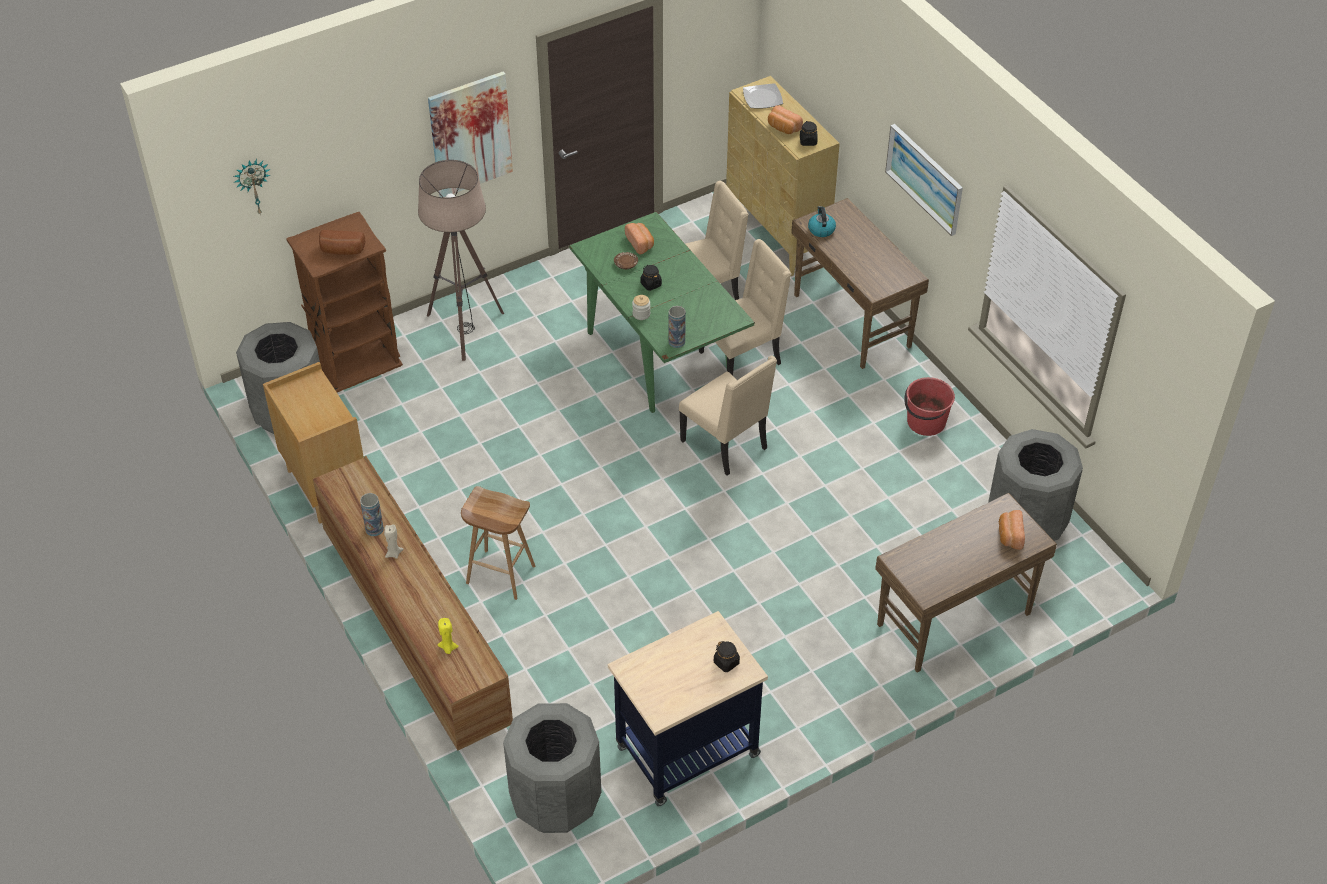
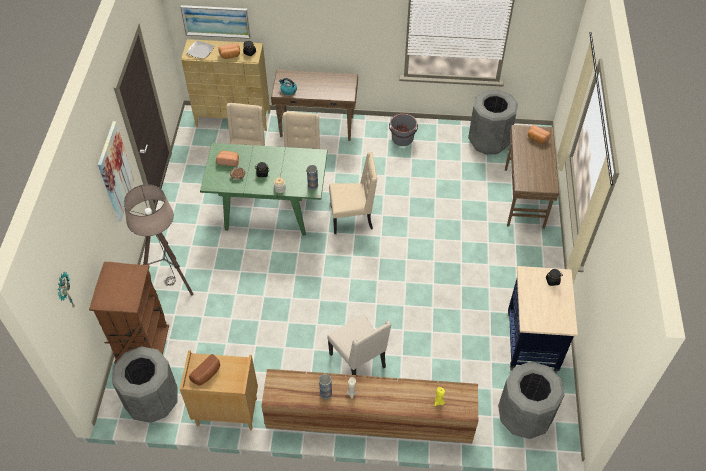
camera: 55 degrees left, 5 degrees up
bread [319,230,365,255] -> bread moved to [189,354,220,386]
brown stool [461,486,535,600] -> beige chair [327,315,391,375]
picture [885,124,963,236] -> picture moved to [180,5,251,39]
red bucket [904,377,955,436] -> grey bucket [389,114,418,146]

